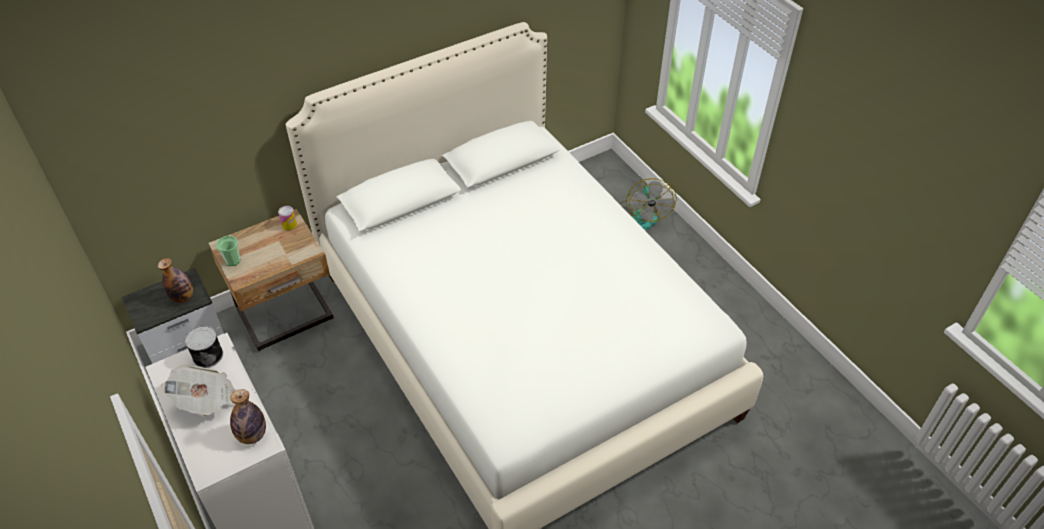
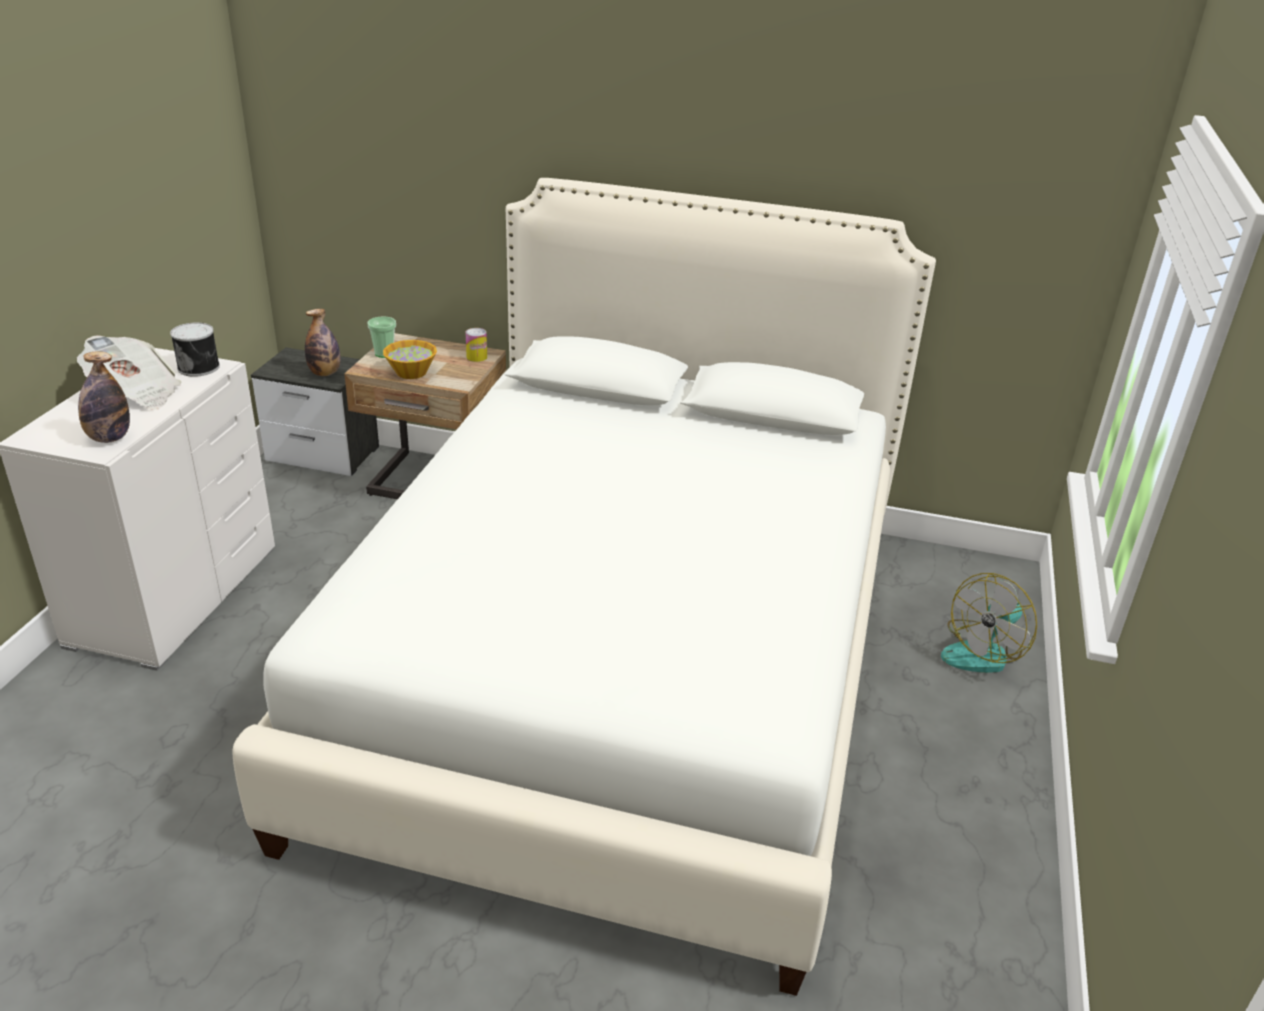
camera: 45 degrees right, 15 degrees down
none -> bowl [383,340,437,379]

